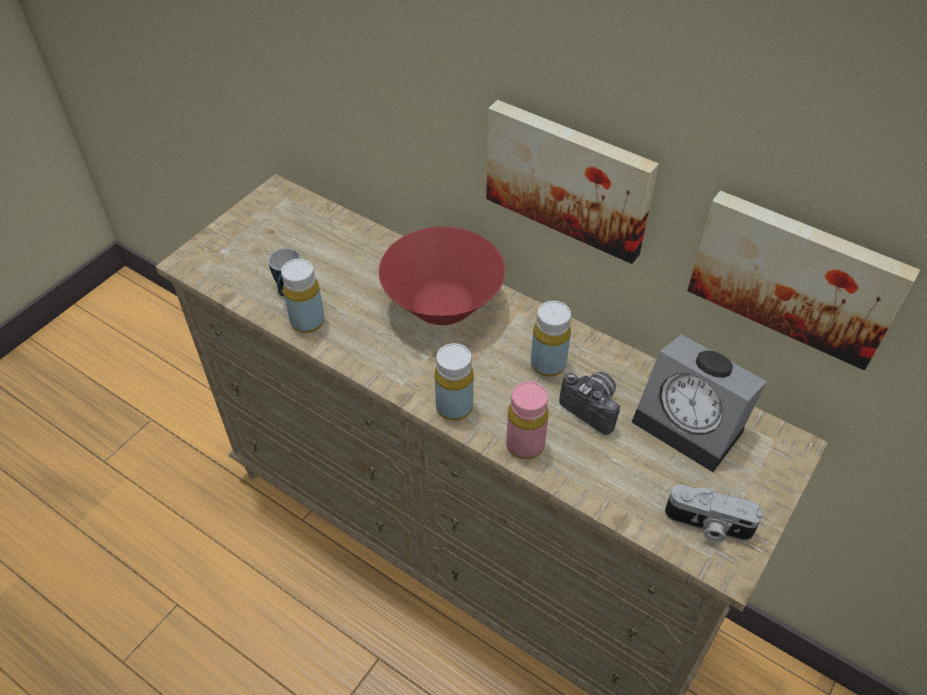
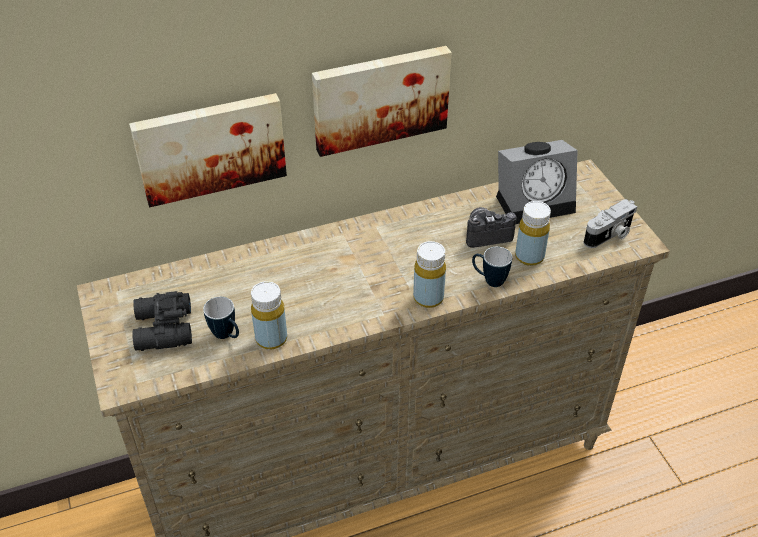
camera: 55 degrees left, 5 degrees down
red bowl [379,227,505,325] -> none
pink bottle [506,381,549,459] -> mug [472,247,512,287]
yellow bottle [531,301,571,377] -> yellow bottle moved to [515,201,551,266]
picture [687,190,920,370] -> picture moved to [129,93,287,207]
none -> black binoculars [132,291,192,351]

